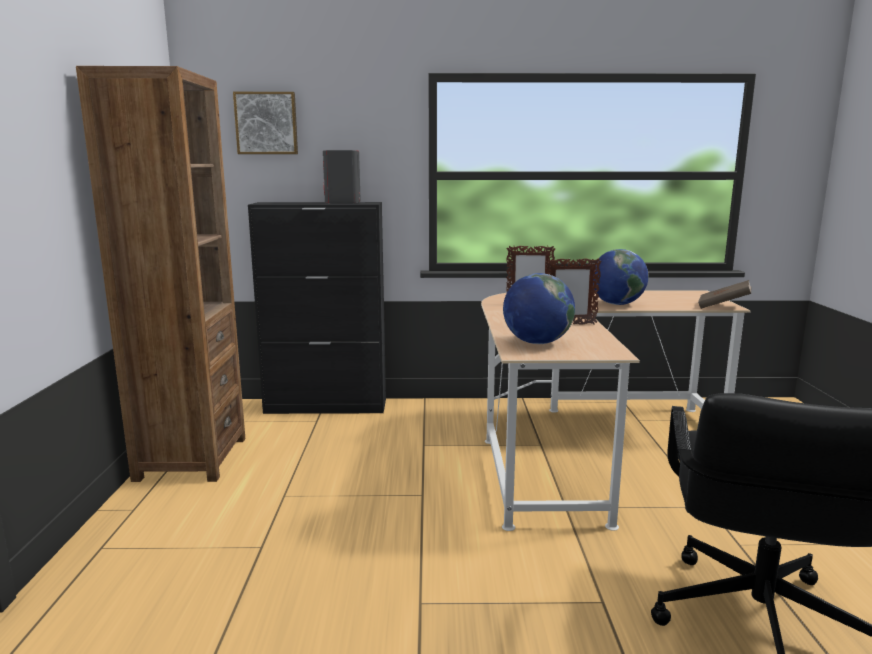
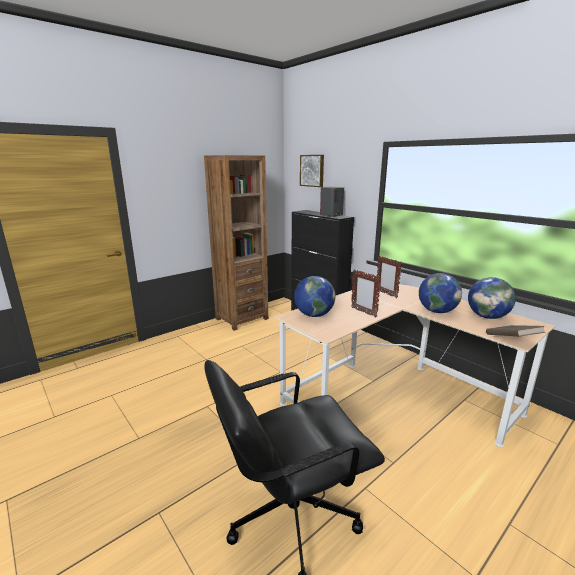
camera: 50 degrees right, 5 degrees up
none -> globe [468,277,516,319]

